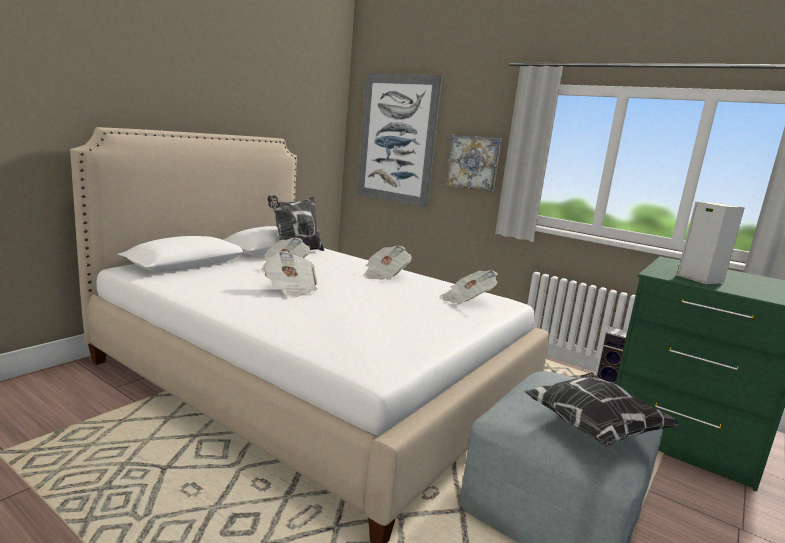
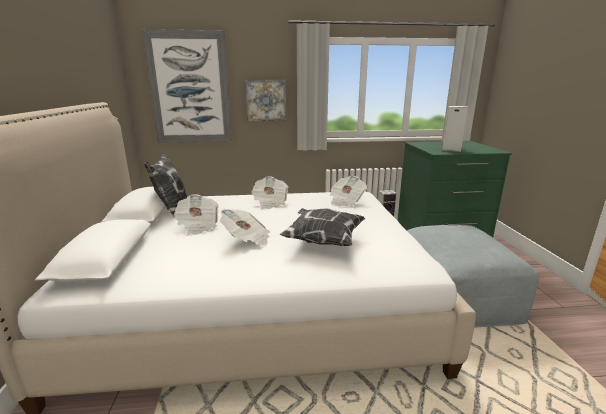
camera: 40 degrees left, 5 degrees up
pillow [524,372,679,447] -> pillow moved to [280,208,365,246]

